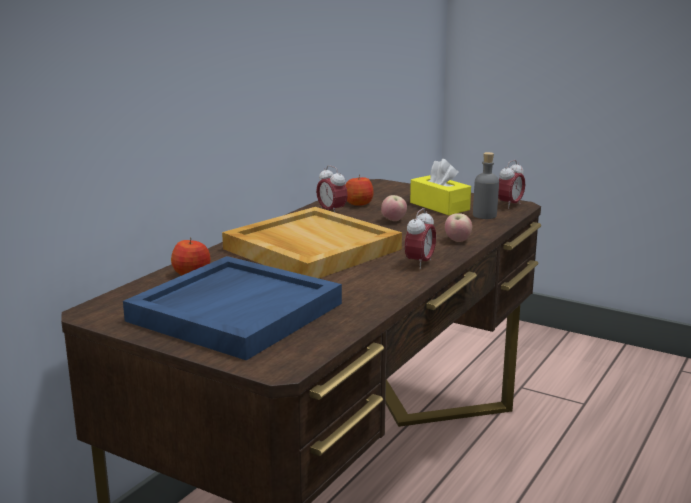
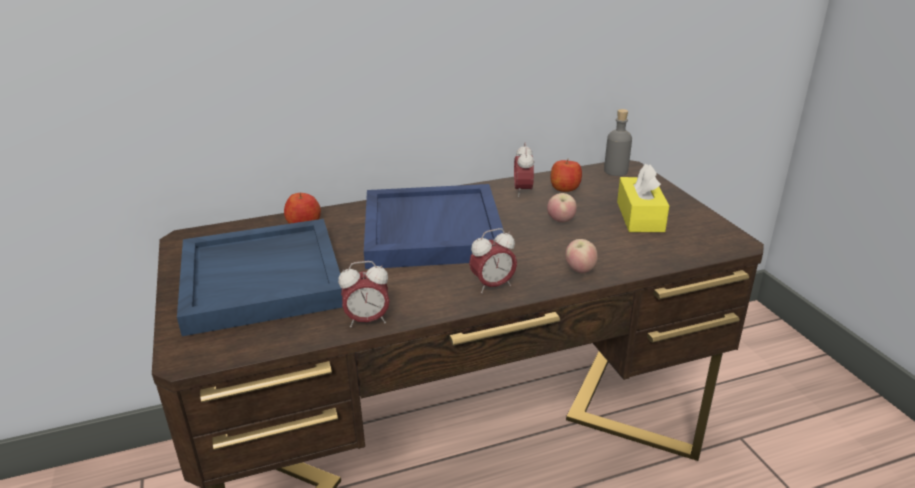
camera: 40 degrees right, 10 degrees up
beige tray [222,207,402,278] -> blue tray [364,184,503,269]
grey bottle [473,152,499,219] -> grey bottle moved to [604,109,632,176]
alarm clock [498,160,525,209] -> alarm clock moved to [338,261,390,327]

